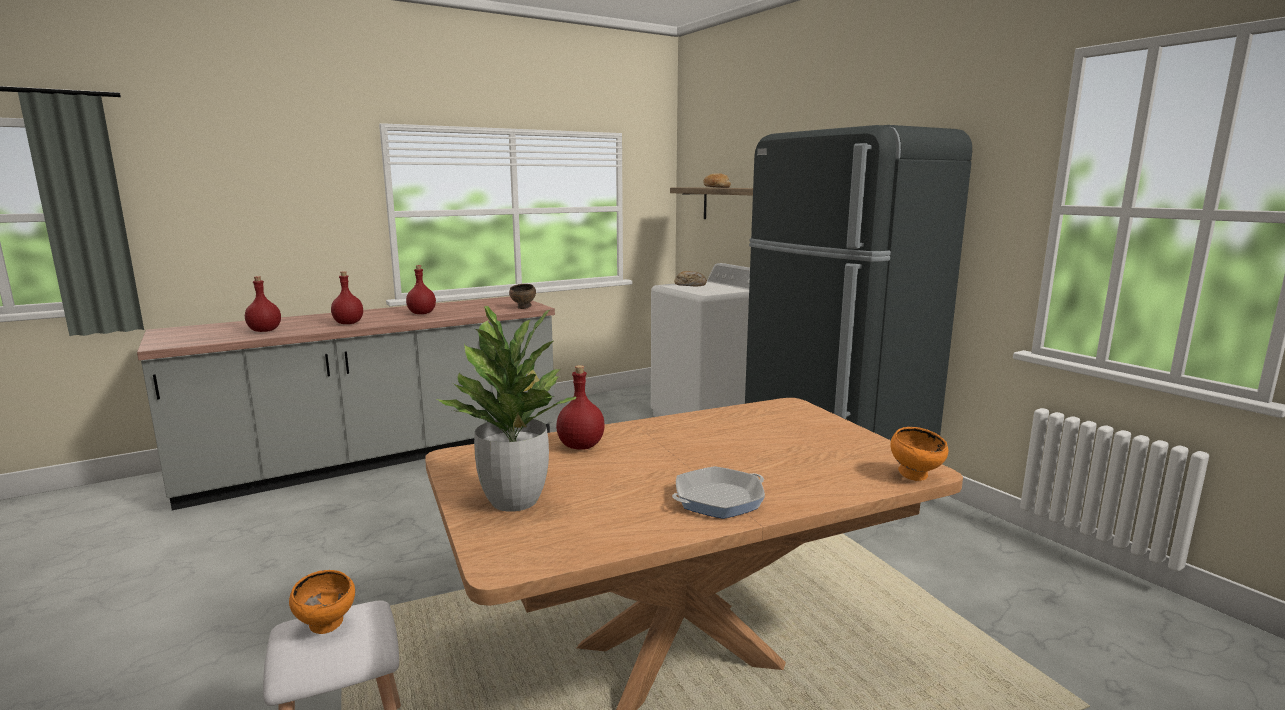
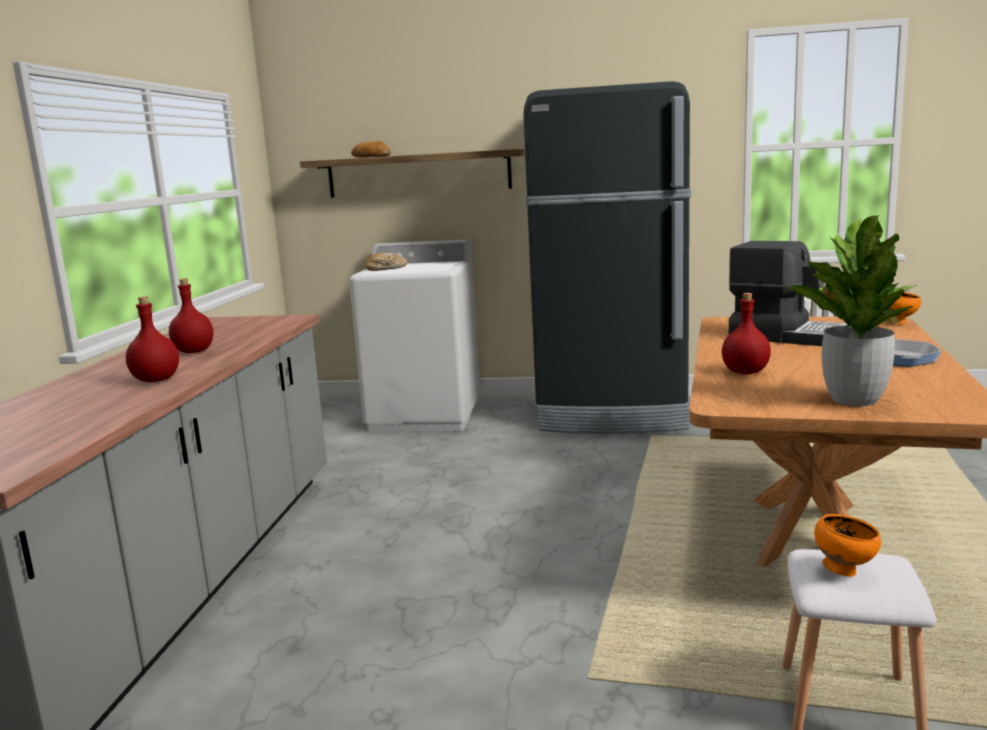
camera: 50 degrees left, 0 degrees up
red bottle [245,276,281,332] -> none
brown bowl [509,284,536,309] -> none
none -> coffee machine [729,241,847,346]

